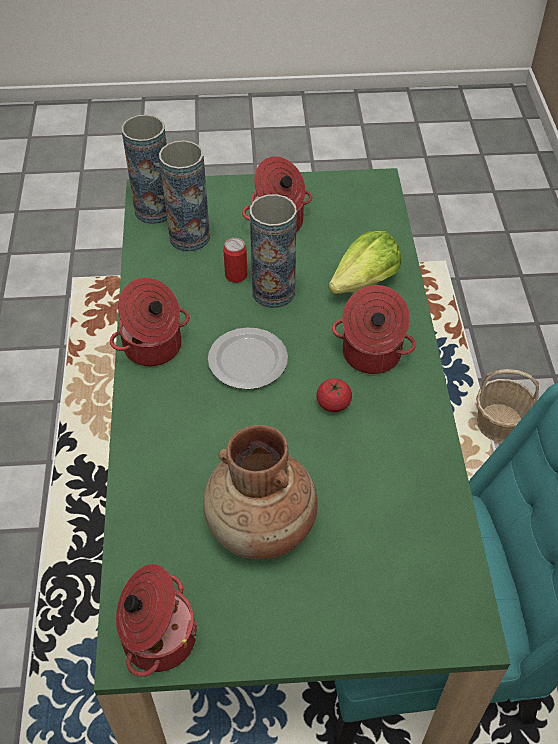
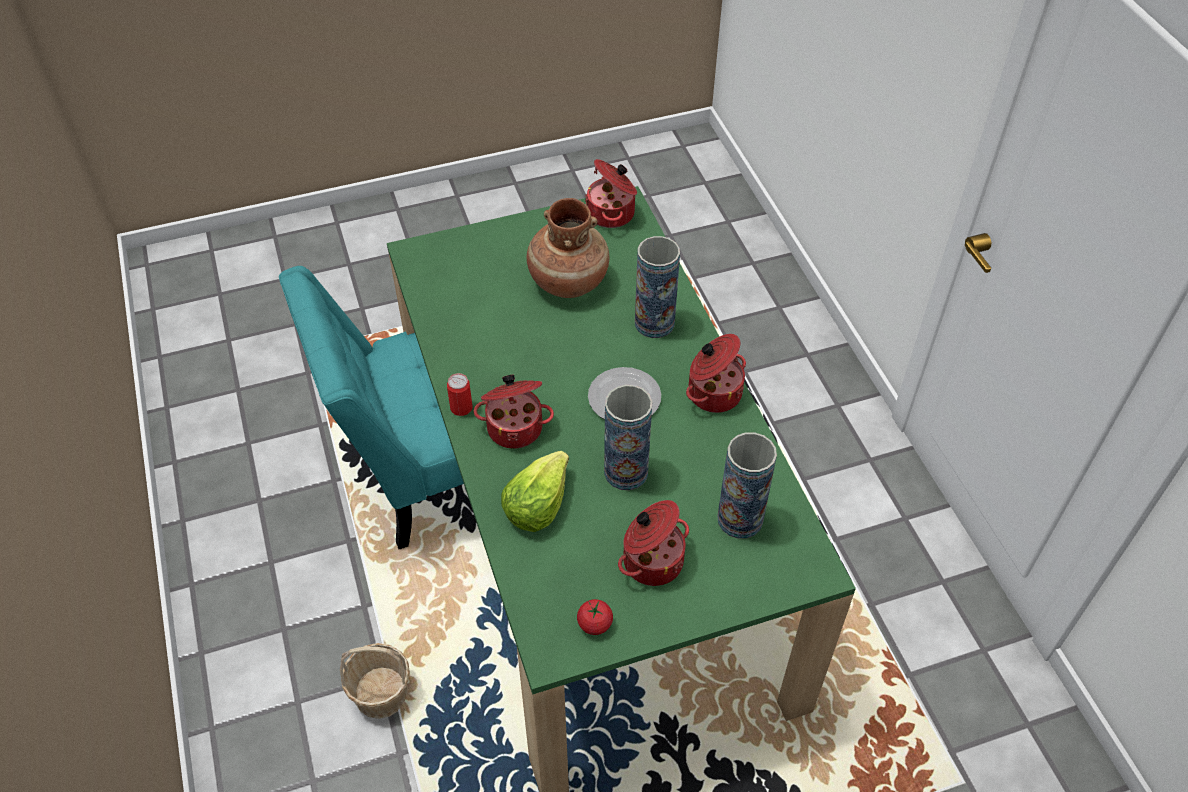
camera: 165 degrees right, 0 degrees up
vase [122,114,167,224] -> vase moved to [635,236,680,338]
can [223,238,247,283] -> can moved to [447,373,473,416]
tomato [317,378,352,412] -> tomato moved to [577,599,613,635]

